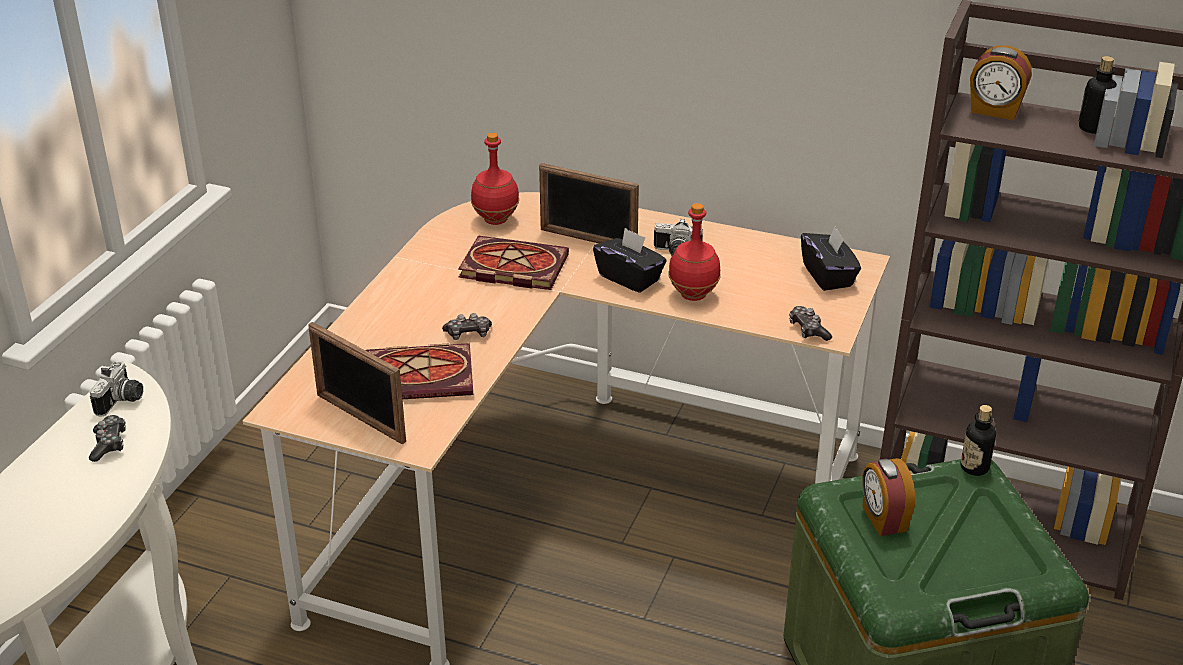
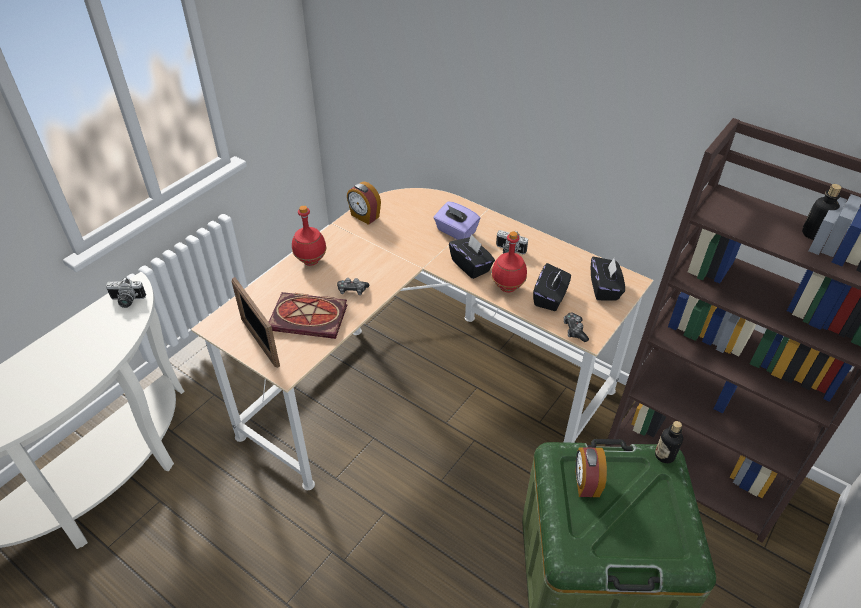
camera: 15 degrees right, 10 degrees up
game controller [89,415,126,462] -> none
camera [90,361,143,417] -> camera turned 60 degrees clockwise [106,277,146,308]
book [458,236,569,290] -> none
red bottle [471,133,519,225] -> red bottle moved to [292,205,326,266]
picture frame [539,163,639,243] -> purple tissue box [434,201,480,240]
alarm clock [970,45,1032,120] -> alarm clock moved to [347,182,381,225]
none -> black tissue box [533,263,571,311]

